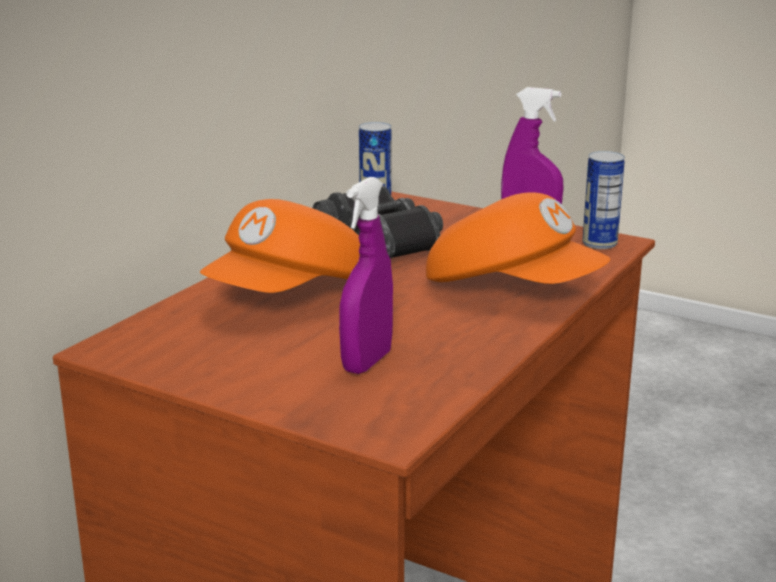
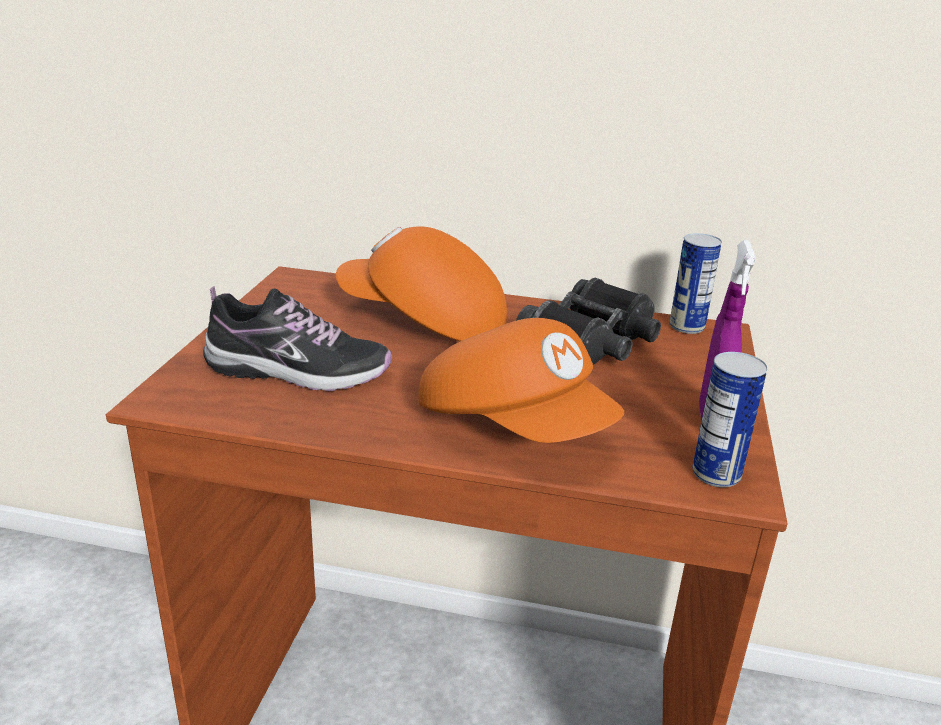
camera: 70 degrees right, 5 degrees up
purple spray bottle [339,177,393,374] -> shoe [203,286,392,391]
orange cap [426,192,610,284] -> orange cap turned 60 degrees counterclockwise [418,318,624,443]

